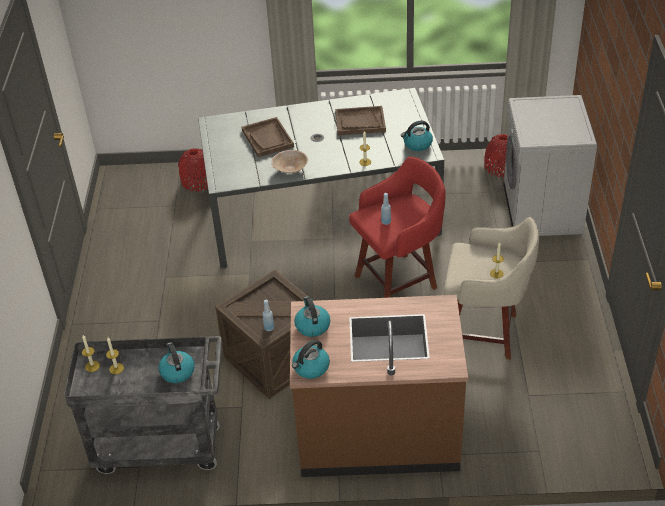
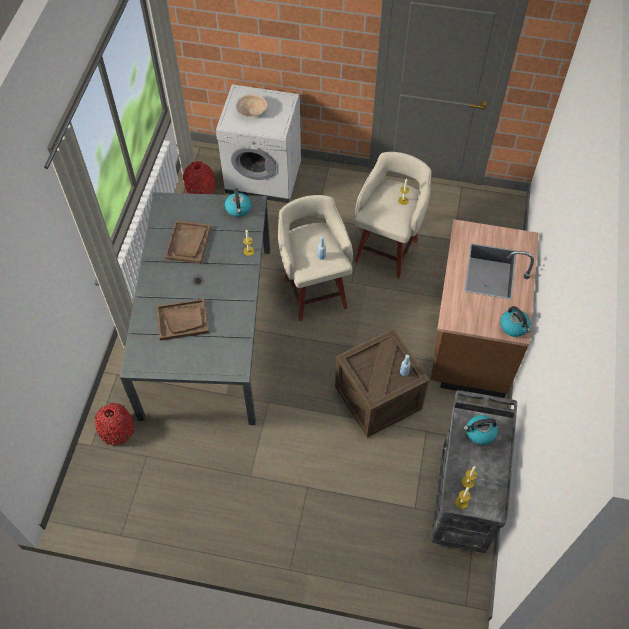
camera: 80 degrees left, 15 degrees up
beige bowl [272,150,308,173] -> beige bowl moved to [236,94,268,117]
kettle [294,296,330,337] -> none
red stool [349,156,446,298] -> beige stool [278,195,353,321]

